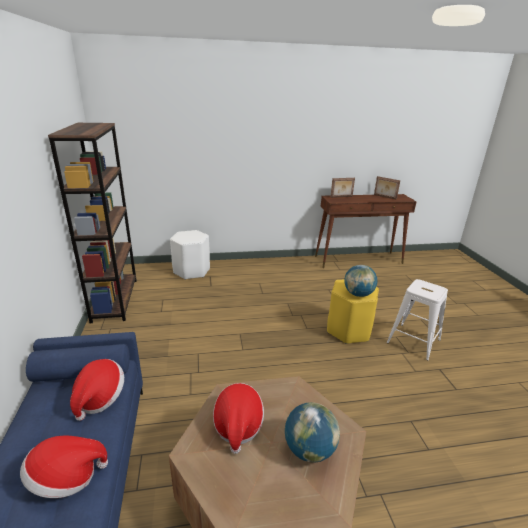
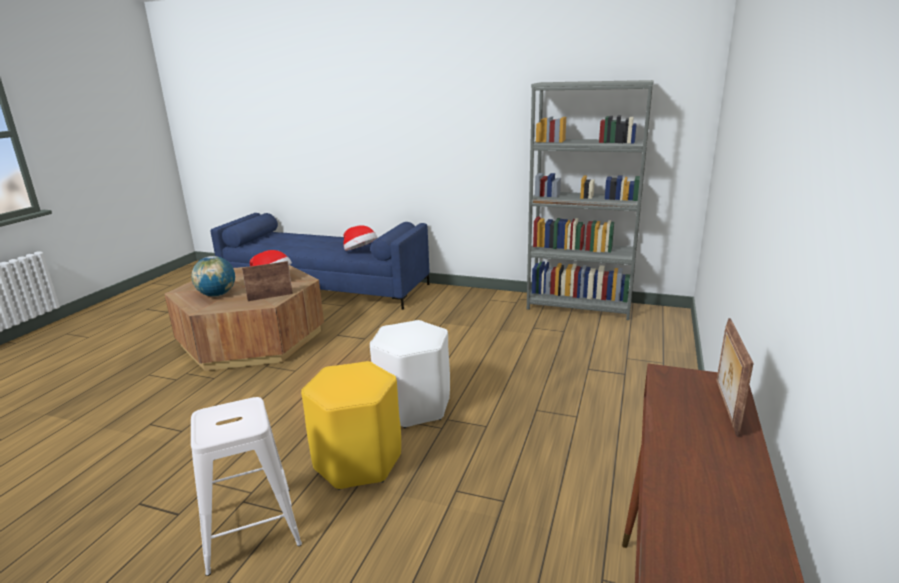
camera: 120 degrees right, 5 degrees down
hat [20,435,108,498] -> none
brown bookcase [48,123,137,323] -> grey bookcase [527,80,654,320]
white stool [170,230,210,280] -> white stool moved to [370,320,450,428]
globe [344,265,377,297] -> none
picture frame [374,176,400,200] -> picture frame moved to [242,261,293,301]

